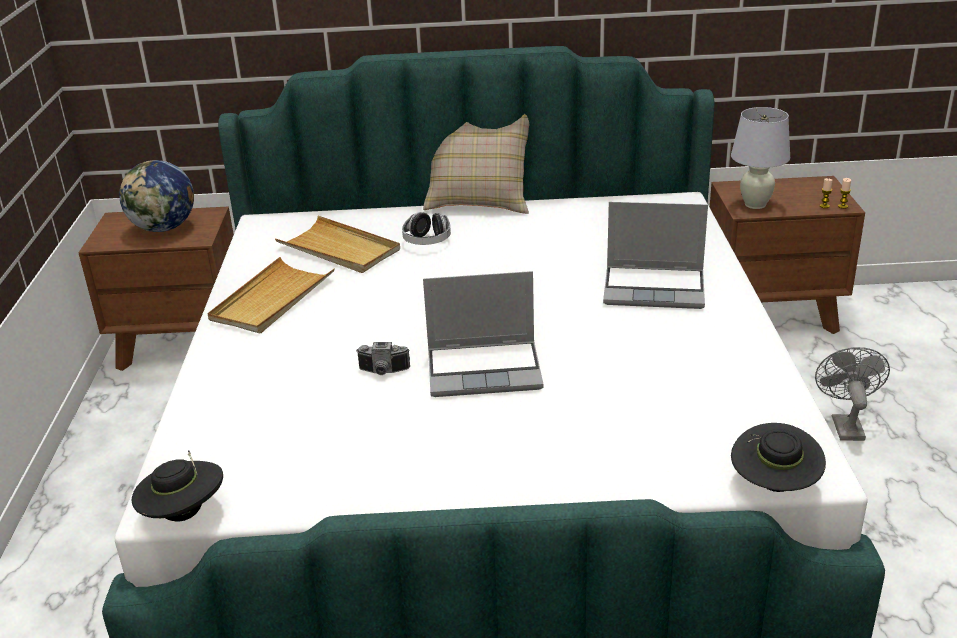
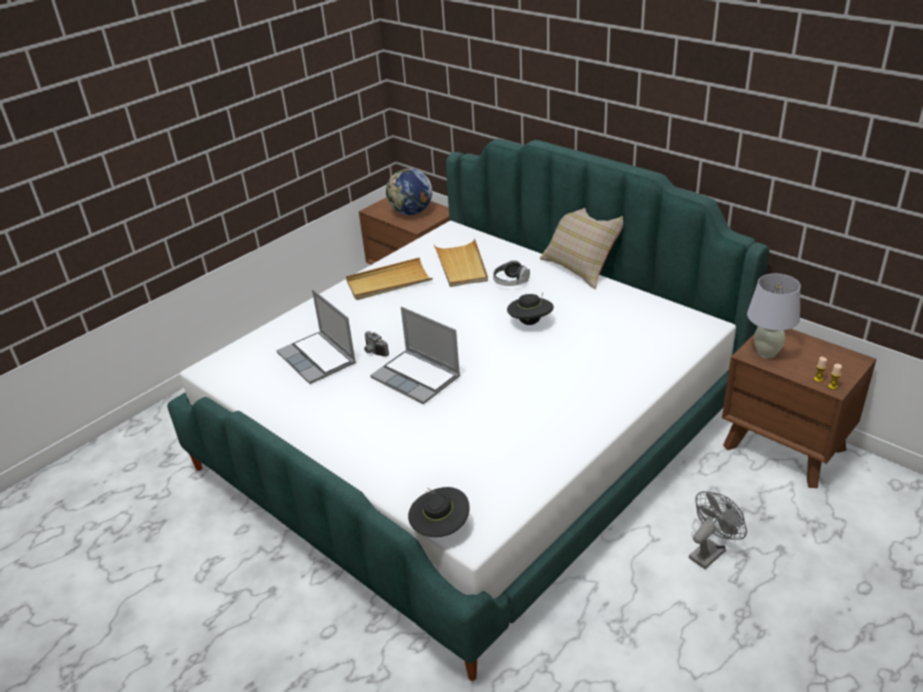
camera: 45 degrees right, 5 degrees up
black hat [132,450,223,522] -> black hat moved to [507,293,554,325]
laptop [603,202,708,309] -> laptop moved to [276,289,356,384]

